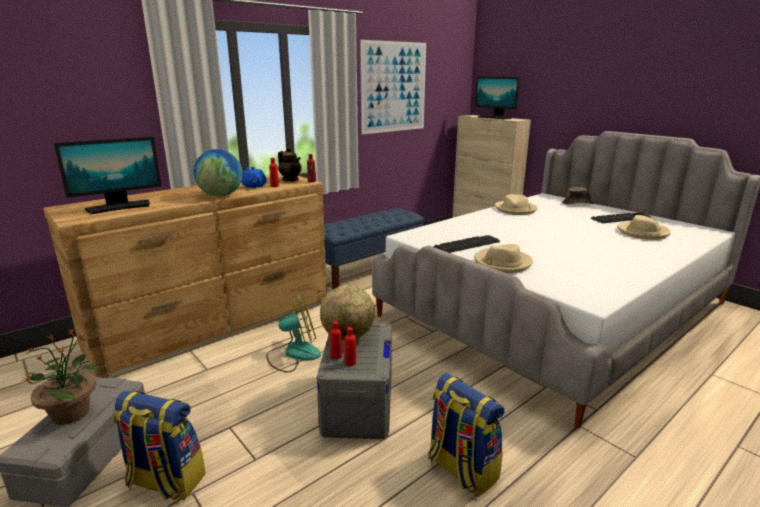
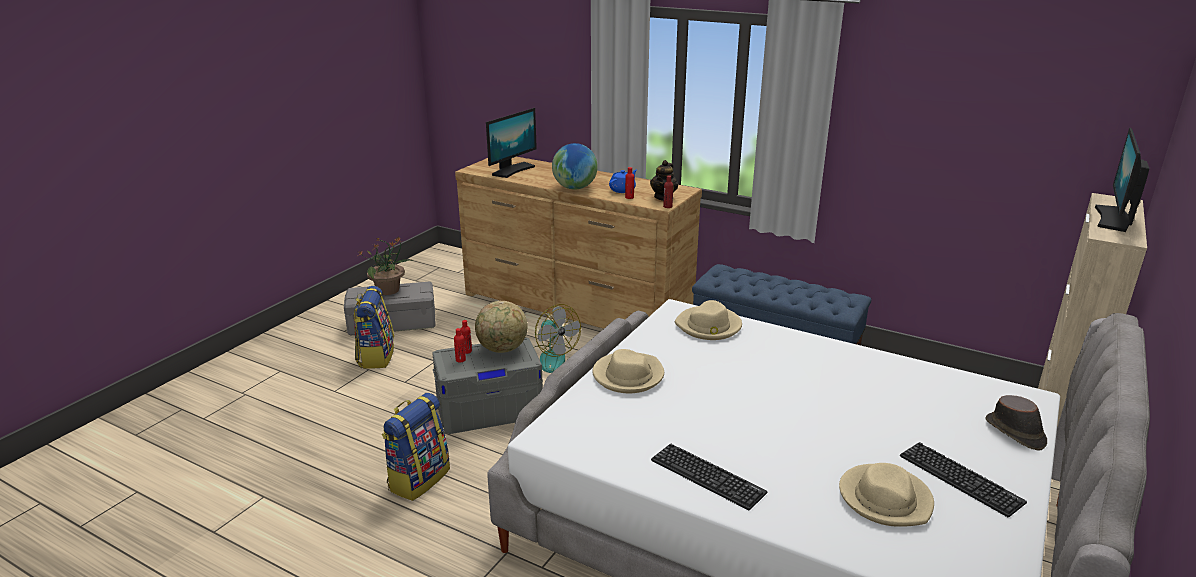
camera: 70 degrees right, 5 degrees up
monitor [54,136,162,214] -> monitor turned 90 degrees counterclockwise [486,108,537,178]
picture [360,40,426,134] -> none
keyboard [433,235,500,253] -> keyboard moved to [651,443,767,510]
beige hat [495,194,537,215] -> beige hat moved to [675,300,742,340]

